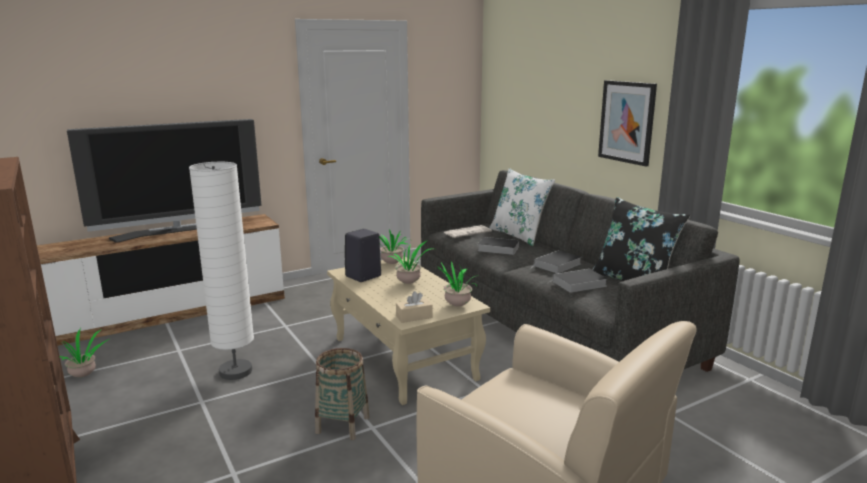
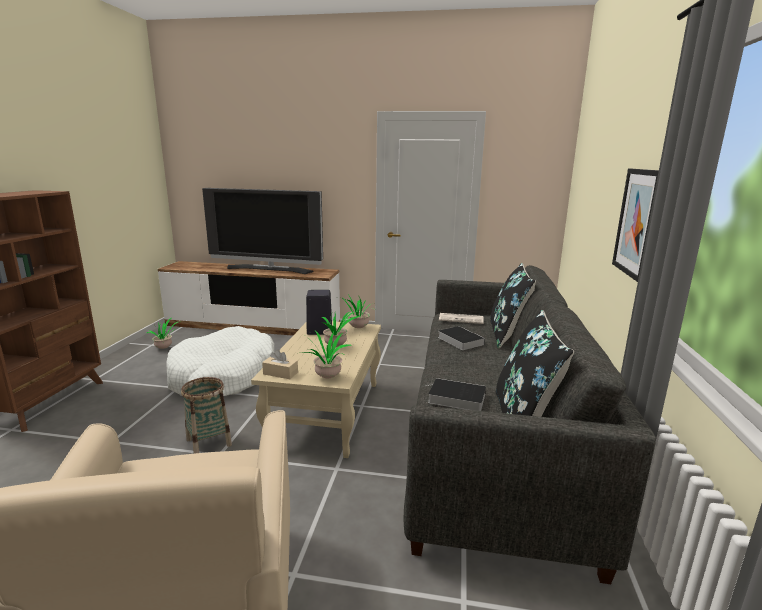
camera: 40 degrees right, 0 degrees up
white floor lamp [189,162,254,380] -> white dog bed [166,326,275,396]
white pillow [489,168,555,246] -> black pillow [490,263,536,348]
book [534,250,581,273] -> none

